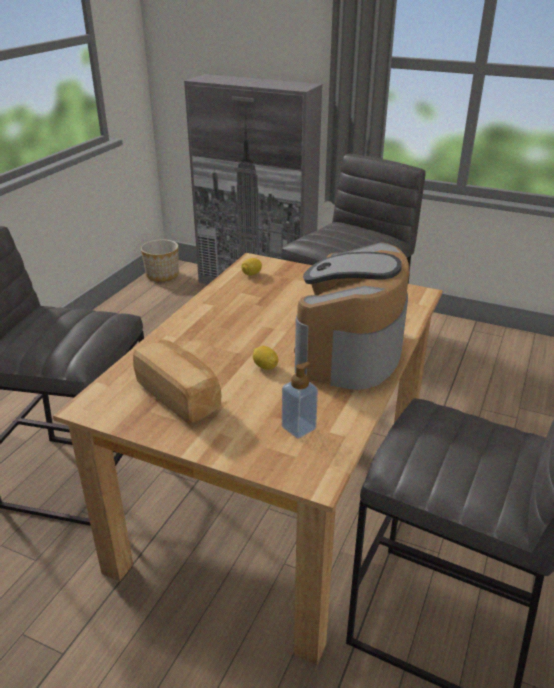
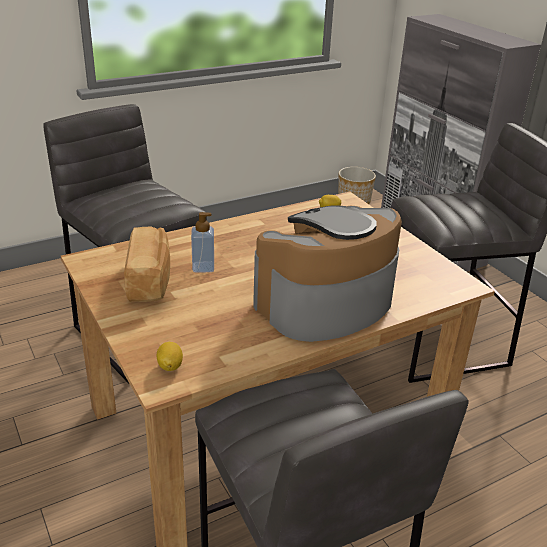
camera: 35 degrees right, 0 degrees up
lemon [253,346,278,370] -> lemon moved to [157,342,183,371]
soap dispenser [282,362,318,438] -> soap dispenser moved to [191,212,214,272]

